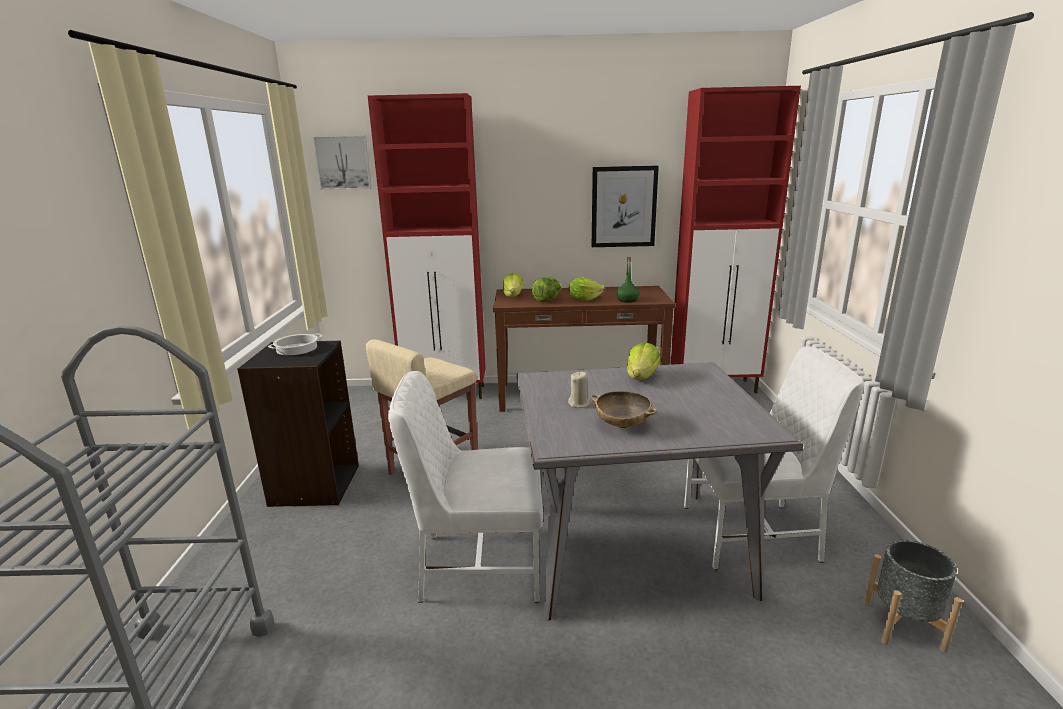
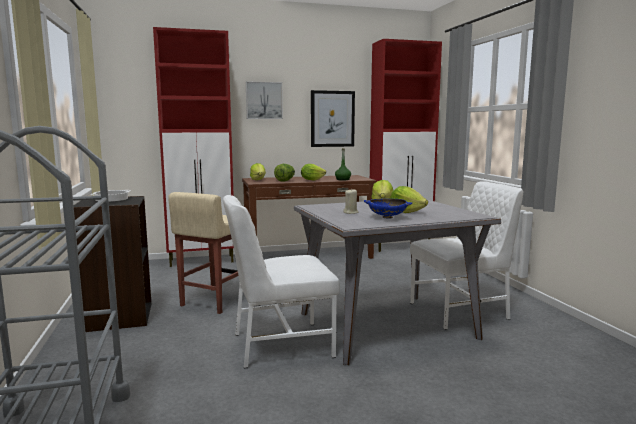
camera: 15 degrees left, 10 degrees down
picture [313,135,372,190] -> picture moved to [246,81,283,119]
beige bowl [590,391,658,428] -> blue bowl [364,199,412,219]
grey planter [864,540,963,652] -> none
none -> lettuce [390,186,428,213]

